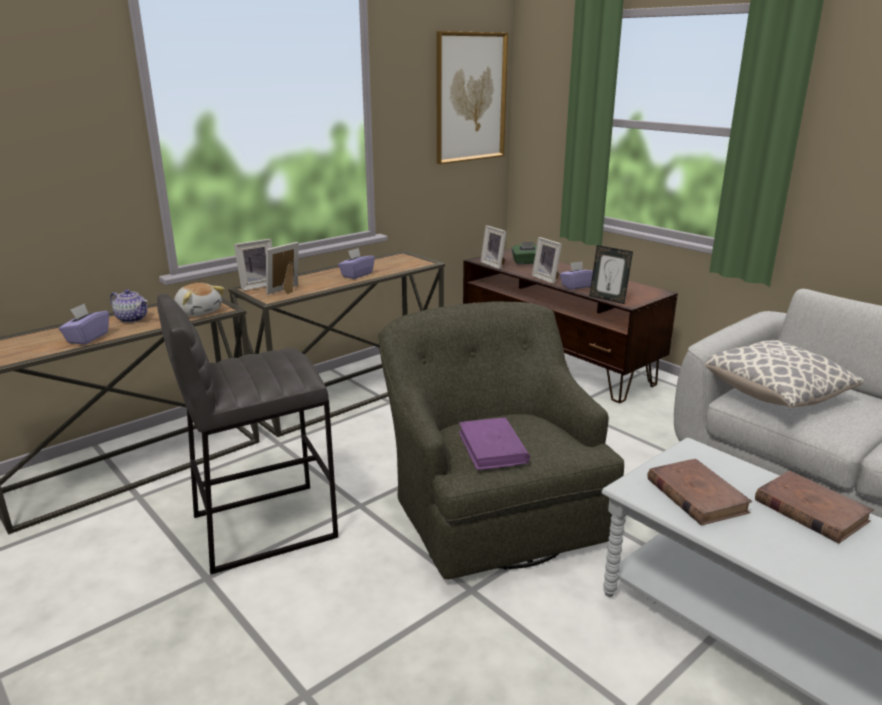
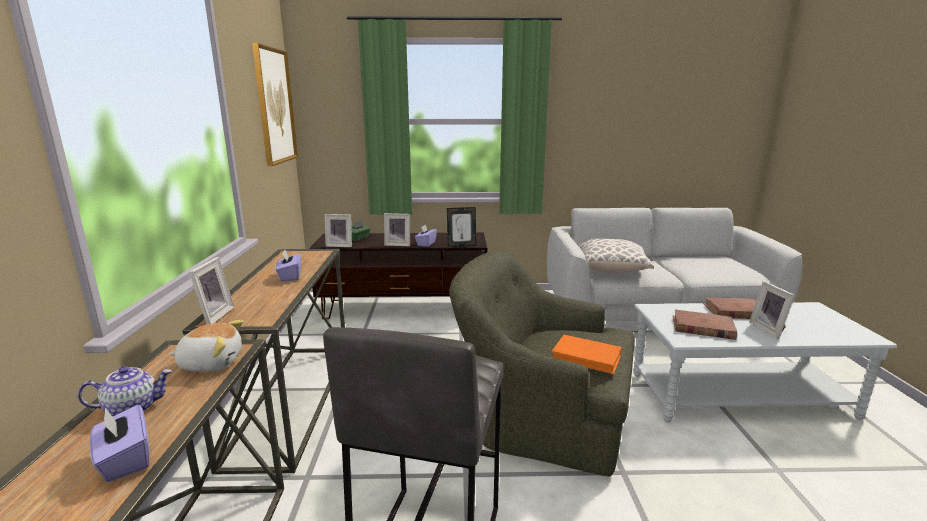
camera: 50 degrees left, 5 degrees down
picture frame [266,242,299,294] -> picture frame moved to [749,281,795,339]
purple book [459,417,530,470] -> orange book [552,335,622,375]

